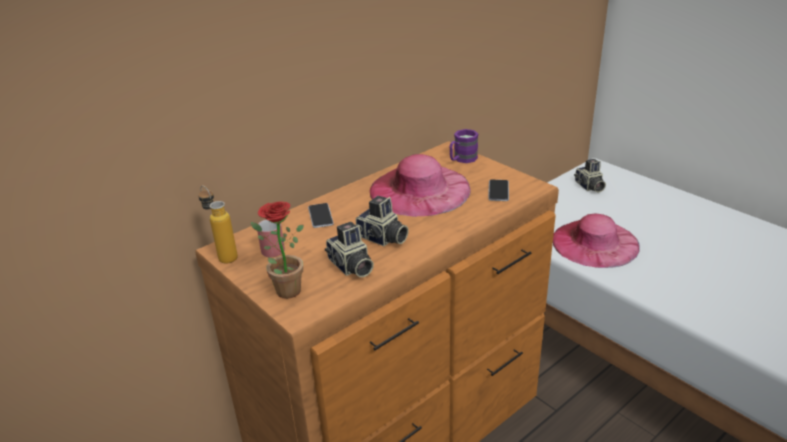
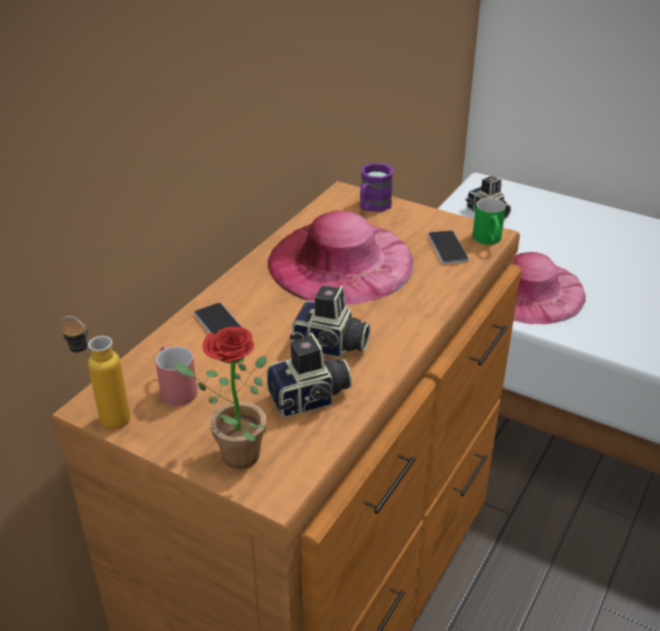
camera: 20 degrees left, 5 degrees up
camera [325,222,374,277] -> camera turned 60 degrees counterclockwise [267,333,352,417]
none -> green mug [473,198,506,245]

